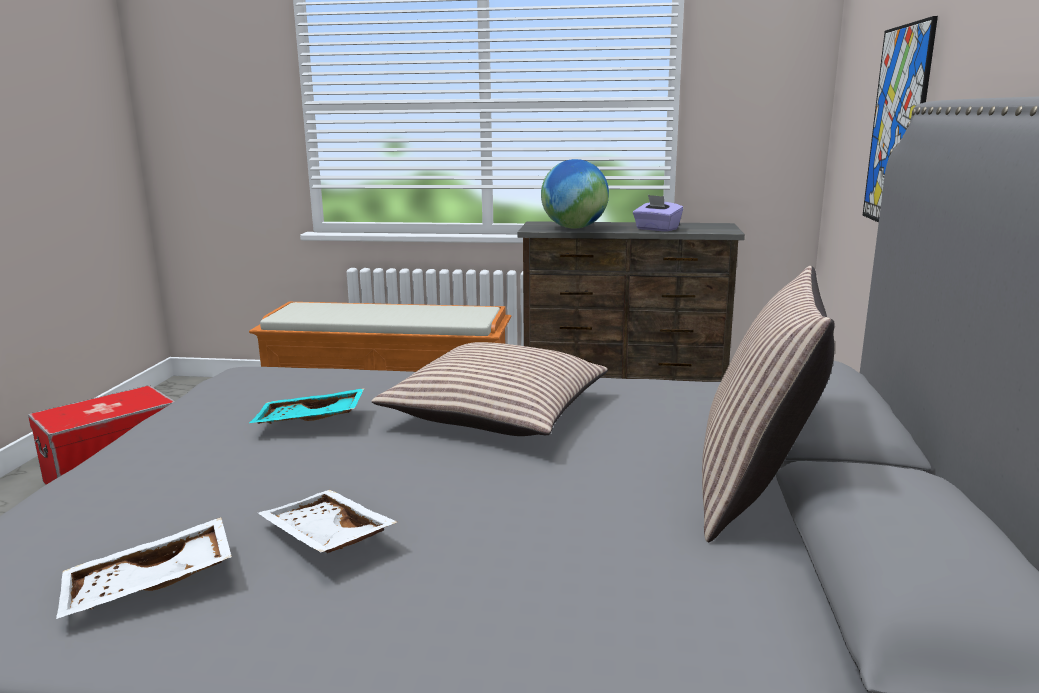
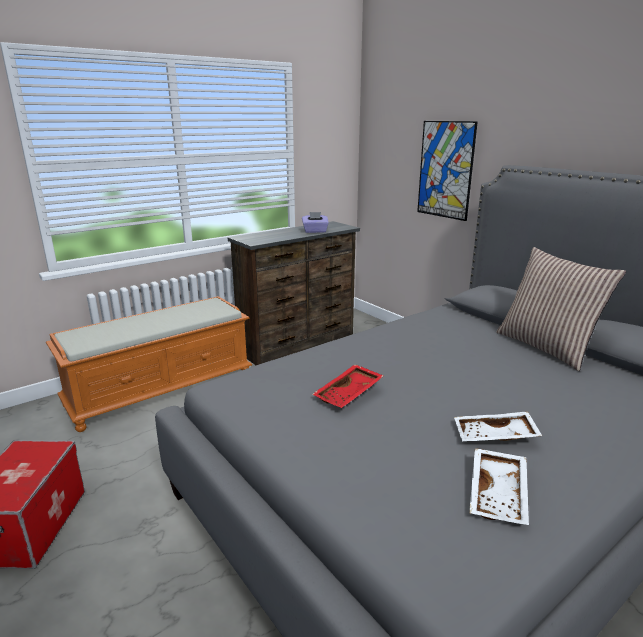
camera: 45 degrees left, 5 degrees up
turquoise tray [249,388,365,424] -> red tray [312,364,384,408]
pillow [372,342,608,436] -> none
globe [541,159,609,229] -> none

